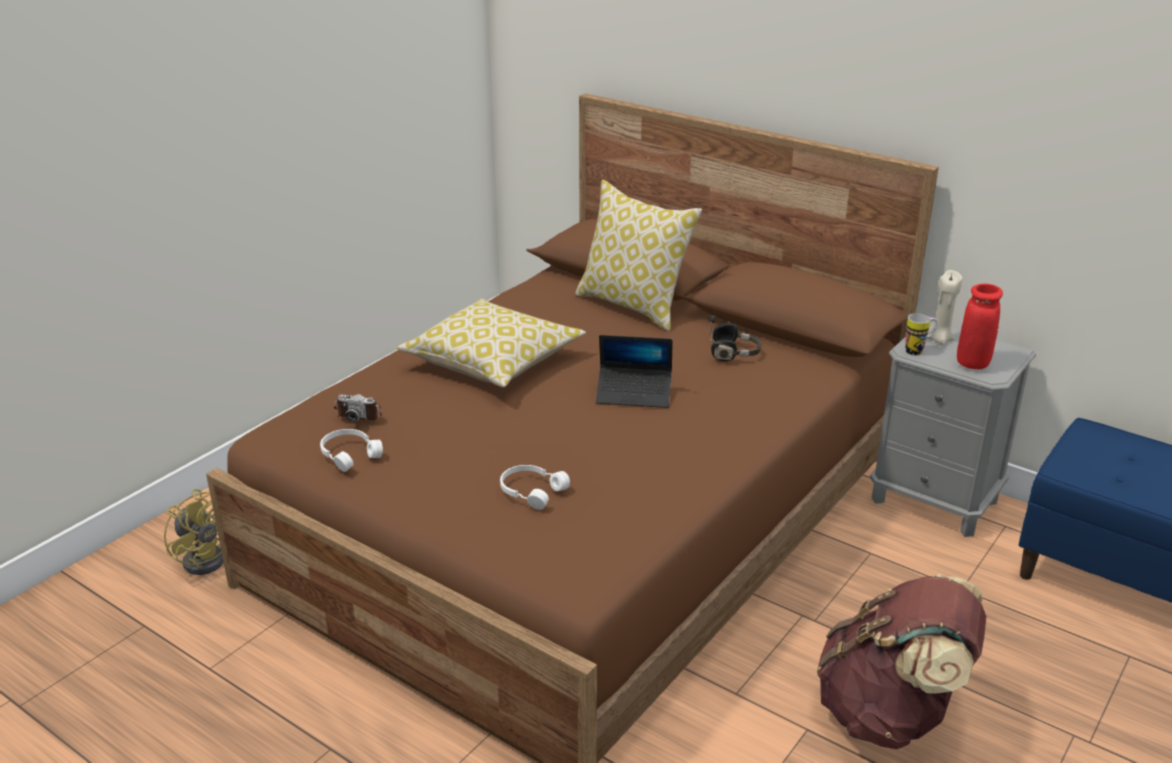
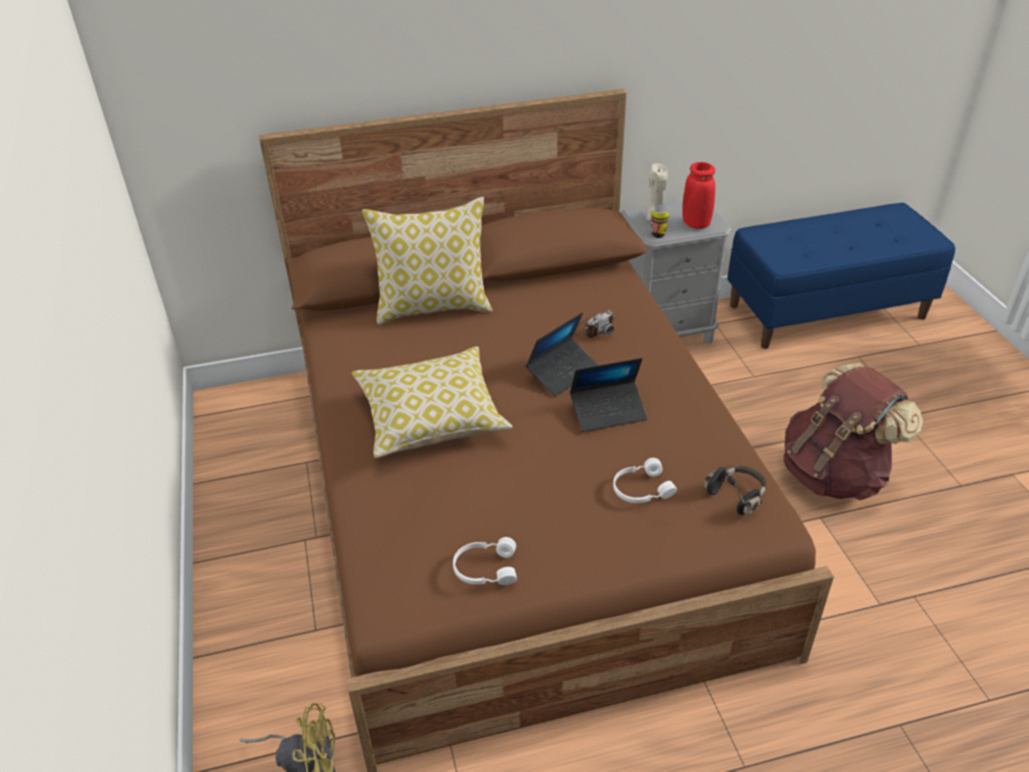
camera: 50 degrees left, 10 degrees up
camera [334,394,383,422] -> camera moved to [574,310,614,338]
black headphones [710,315,762,361] -> black headphones moved to [704,465,766,516]
none -> laptop [570,358,648,432]

